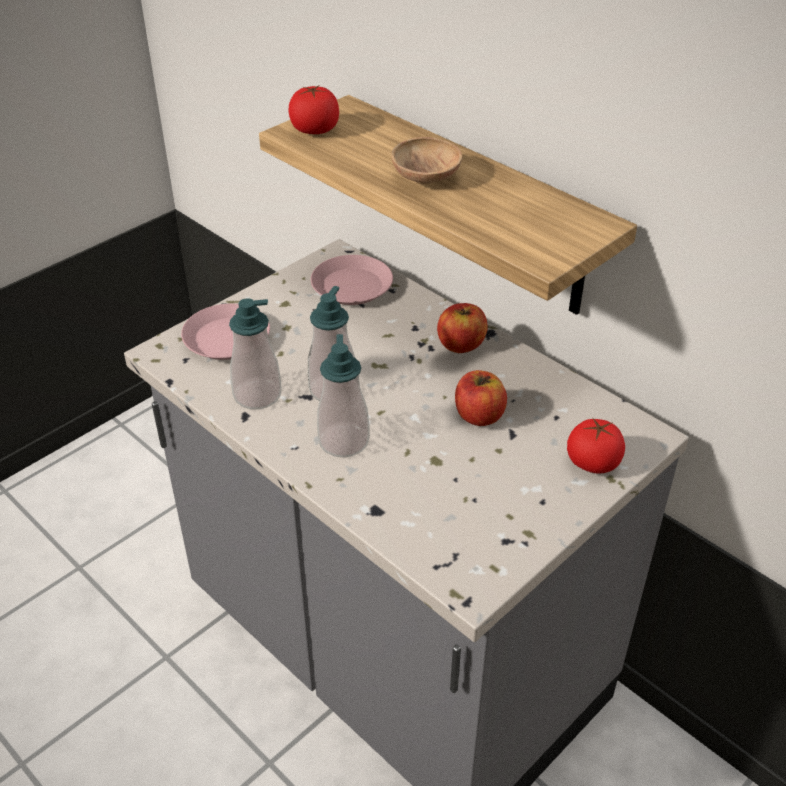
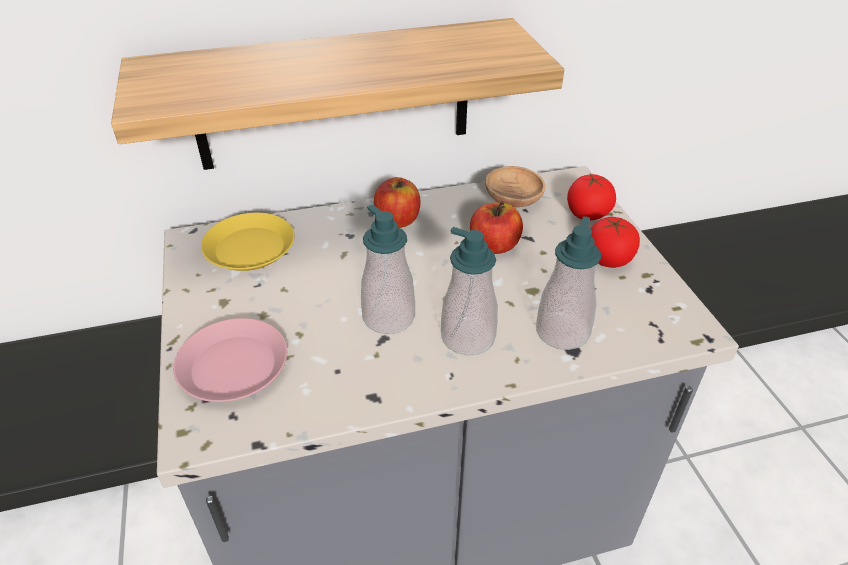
camera: 60 degrees left, 0 degrees up
soap dispenser [229,298,282,409] -> soap dispenser moved to [536,216,601,350]
tomato [288,85,339,134] -> tomato moved to [591,217,640,268]
pink plate [311,255,393,305] -> yellow plate [201,213,294,271]
brown bowl [391,137,462,184] -> brown bowl moved to [485,166,545,207]

